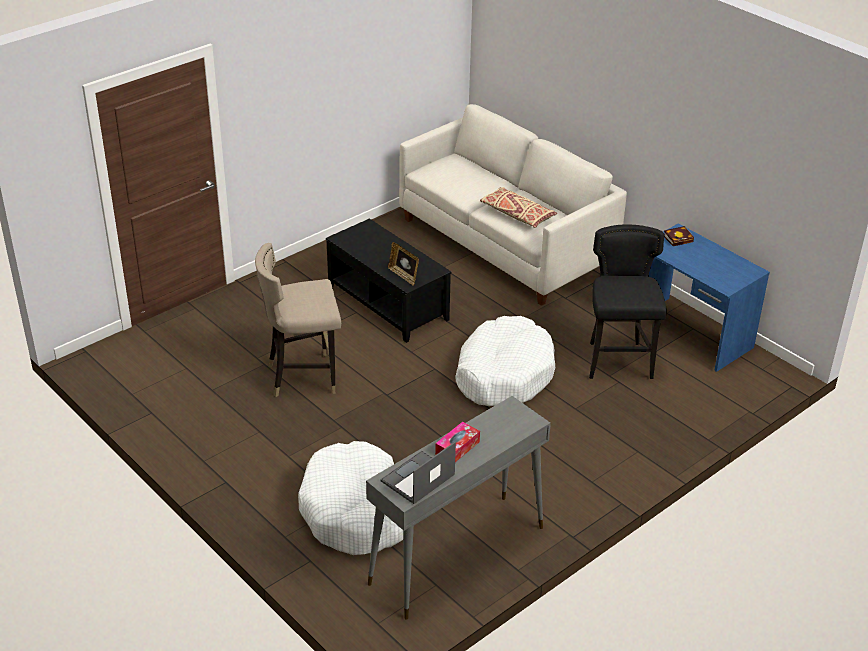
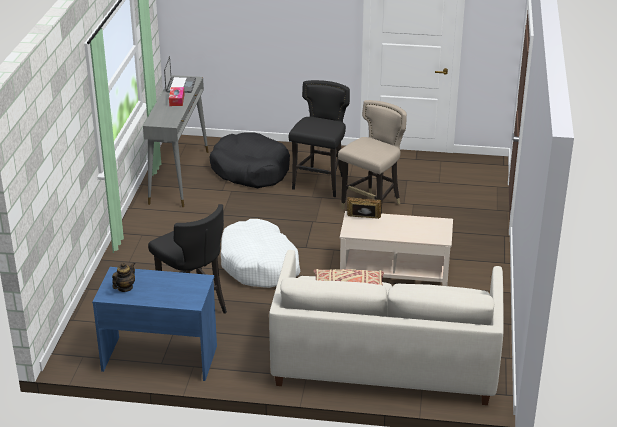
camera: 140 degrees right, 5 degrees down
white dog bed [298,441,403,555] -> black dog bed [210,132,290,188]
black coffee table [326,219,451,343] -> beige coffee table [340,211,453,286]
book [664,226,694,246] -> none
none -> teapot [112,262,135,292]
none -> black stool [288,80,350,197]

